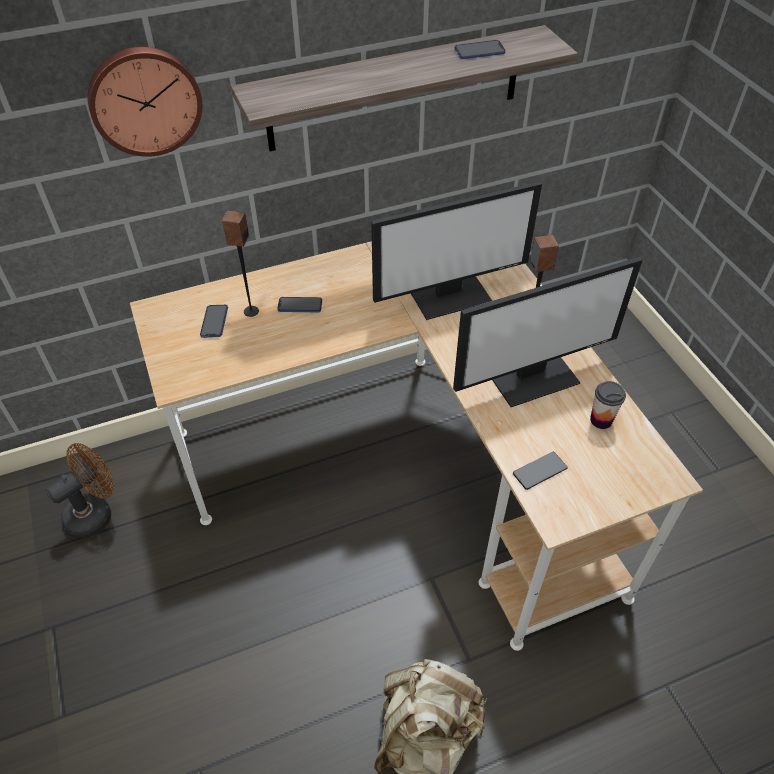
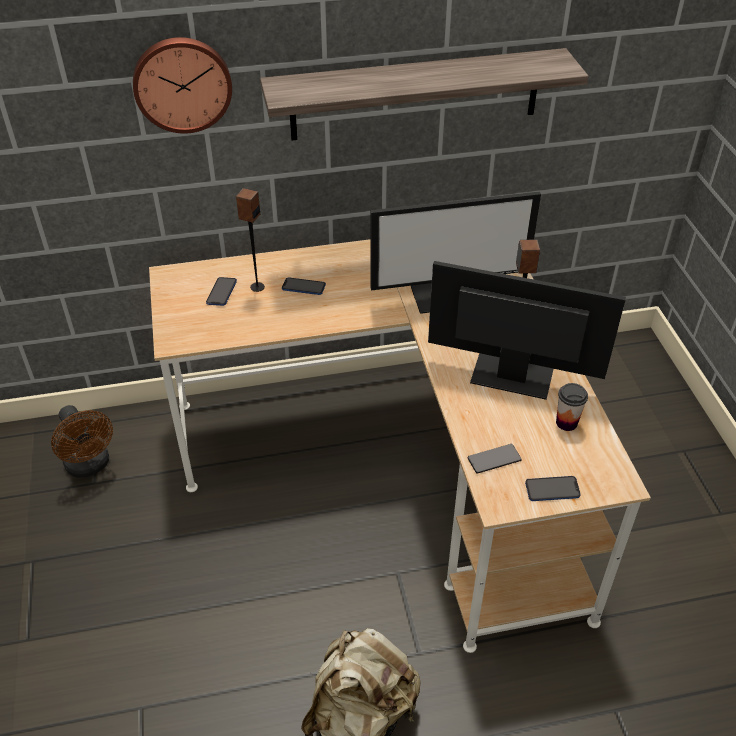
camera: 10 degrees right, 5 degrees down
brown fan [46,443,114,538] -> brown fan turned 90 degrees clockwise [51,405,113,478]
monitor [453,257,642,407] -> monitor turned 150 degrees counterclockwise [428,261,626,400]
phone [455,40,506,59] -> phone moved to [525,476,581,501]

